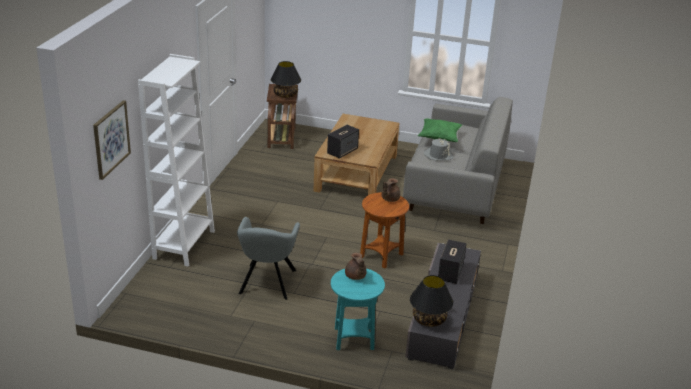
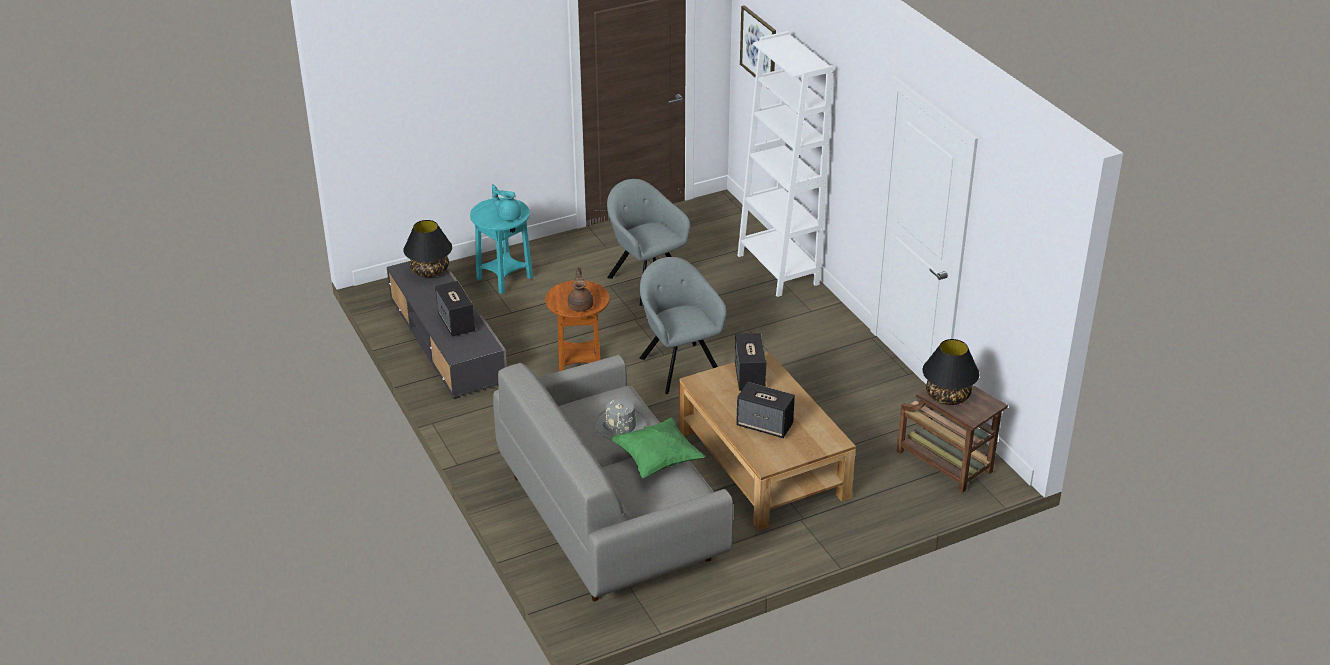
camera: 140 degrees right, 5 degrees up
brown teapot [345,252,367,280] -> turquoise teapot [492,184,521,221]
none -> grey armchair [640,257,727,394]
none -> speaker [736,382,795,438]

